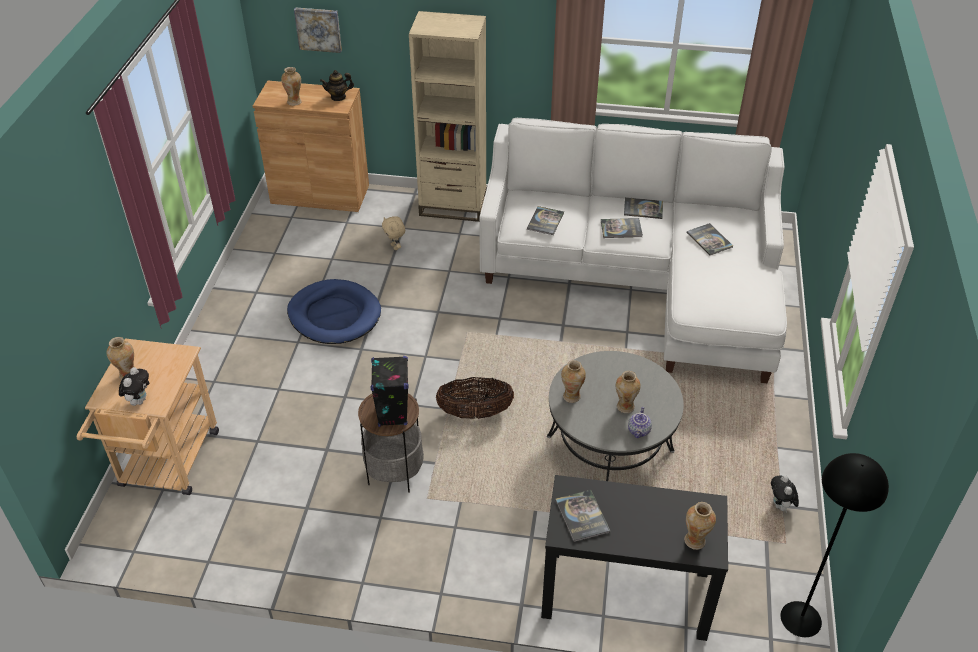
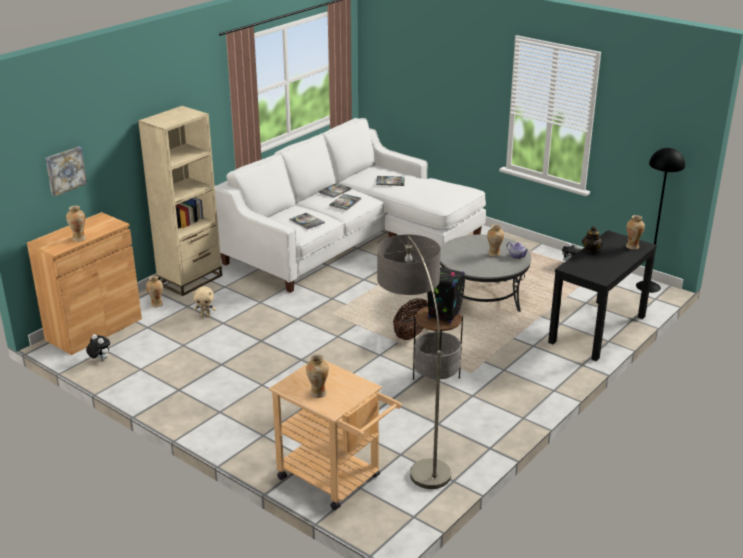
camera: 60 degrees left, 15 degrees down
plush toy [119,367,149,406] -> plush toy moved to [86,334,110,361]
blue dog bed [287,279,381,344] -> none
teapot [320,70,354,101] -> teapot moved to [582,226,603,254]
book [555,490,610,542] -> none
vase [561,360,586,403] -> vase moved to [146,276,163,308]
none -> floor lamp [377,234,451,489]

